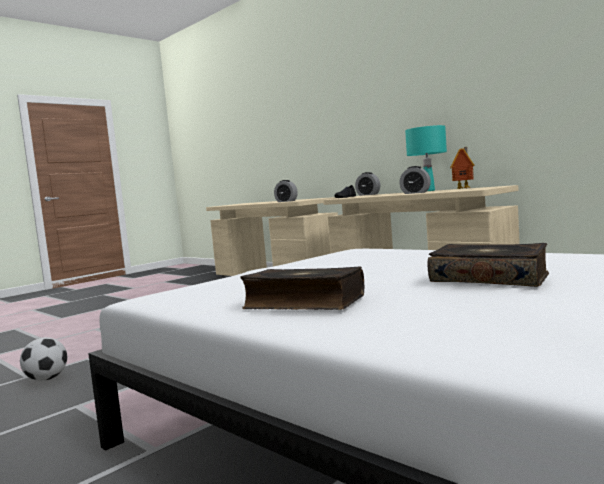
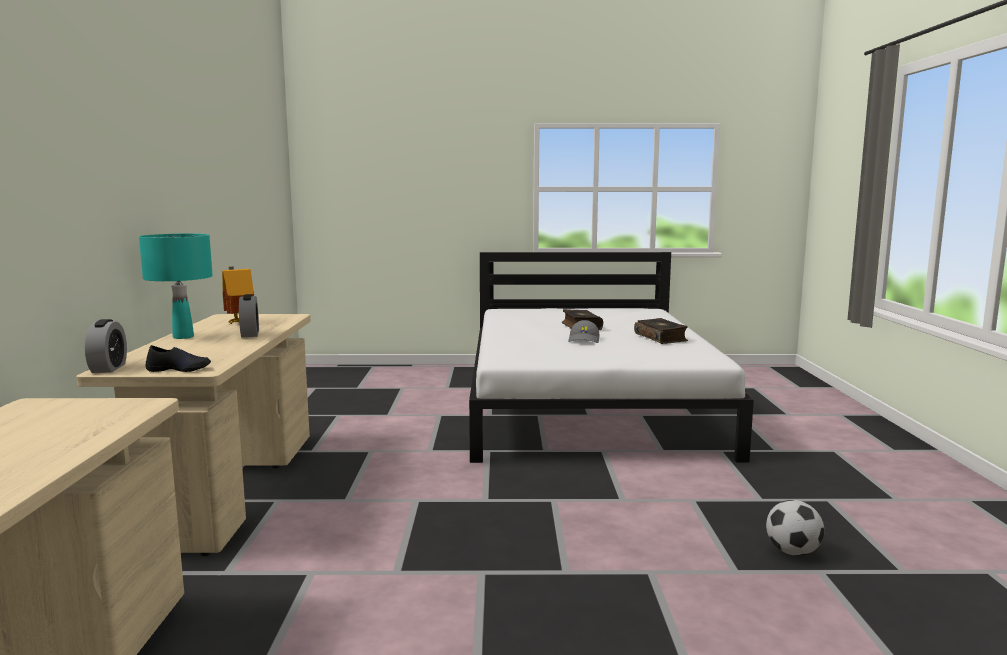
camera: 135 degrees left, 5 degrees up
alarm clock [274,180,298,202] -> none
none -> grey cap [568,320,600,343]

